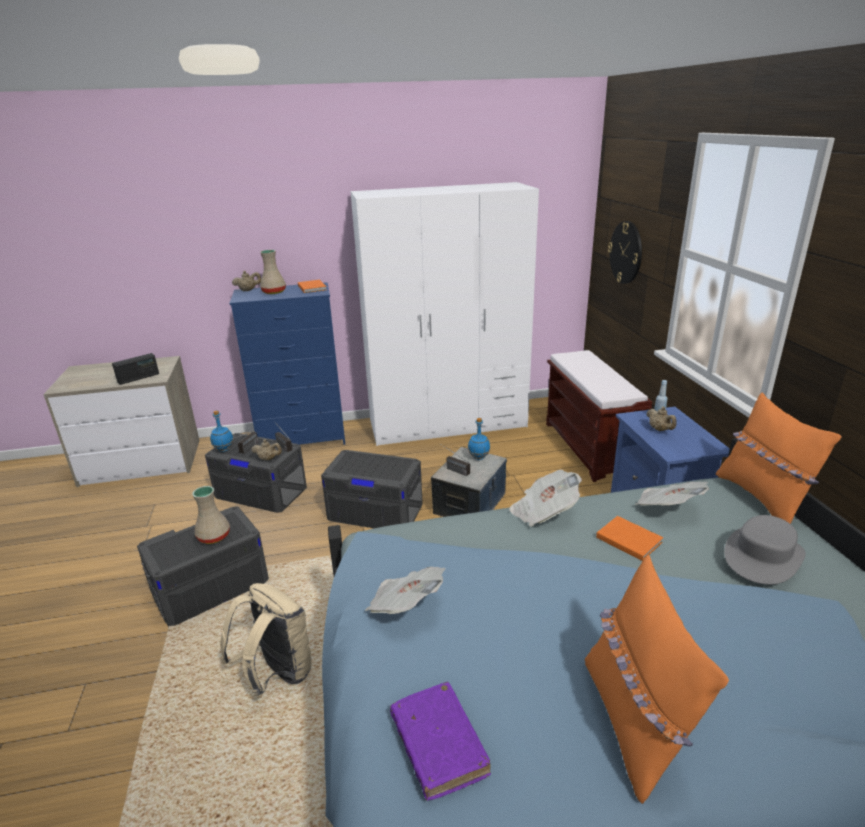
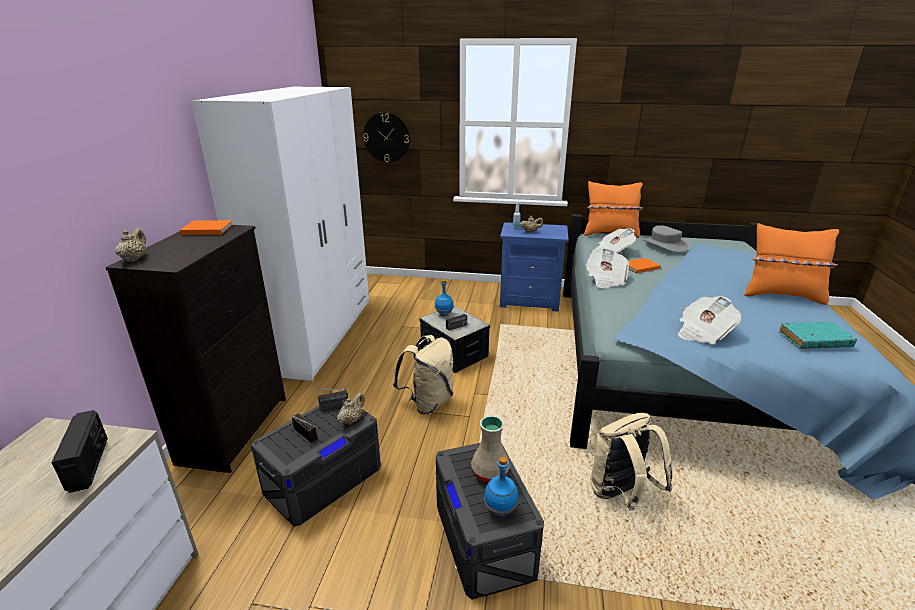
camera: 70 degrees left, 0 degrees up
blue bottle [210,411,233,452] -> blue bottle moved to [484,457,519,516]
blue dresser [230,282,345,445] -> black dresser [105,225,286,473]
beige vase [260,250,286,294] -> none
grey storage box [321,450,423,528] -> beige backpack [393,335,454,414]
purple book [390,682,491,801] -> turquoise book [779,322,857,349]
brown bench [546,350,652,482] -> none

